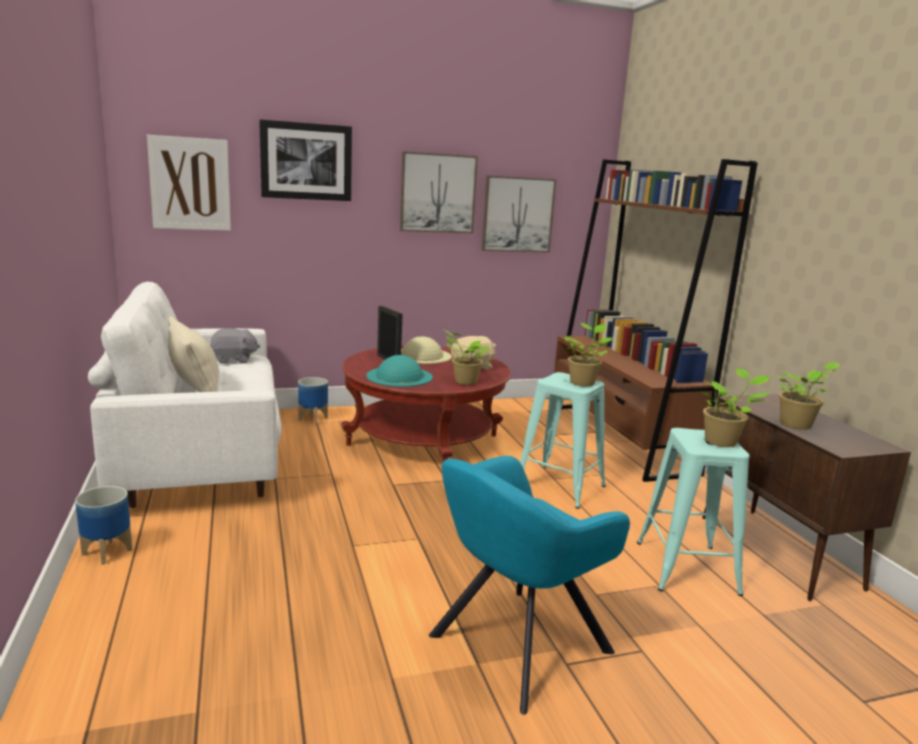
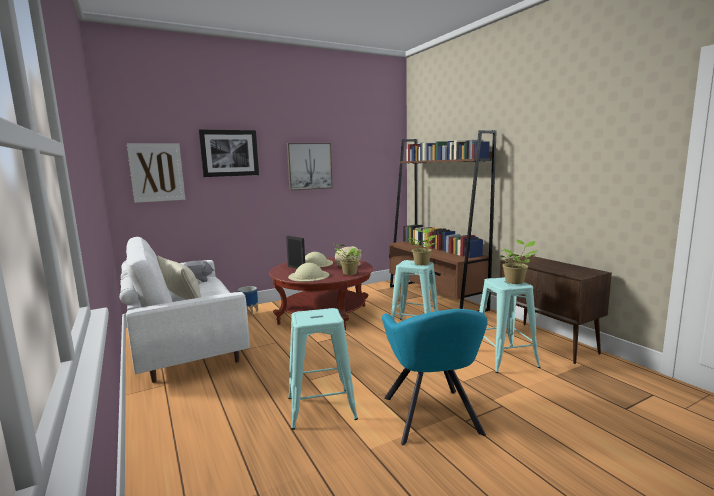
camera: 10 degrees left, 5 degrees down
planter [75,486,133,565] -> none
turquoise hat [366,355,433,387] -> beige hat [288,263,329,282]
turquoise armchair [429,456,630,715] -> turquoise armchair turned 45 degrees counterclockwise [382,309,488,445]
picture [482,175,556,253] -> none
potted plant [775,362,840,430] -> none
none -> turquoise stool [288,308,358,430]

